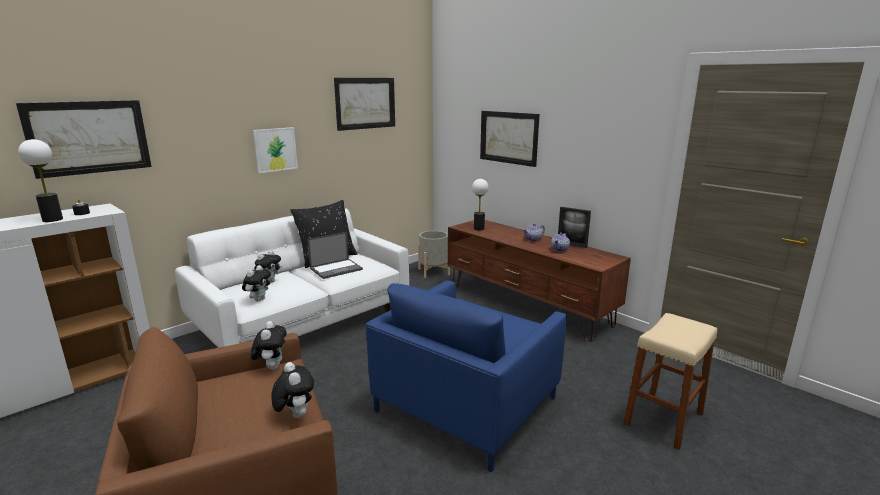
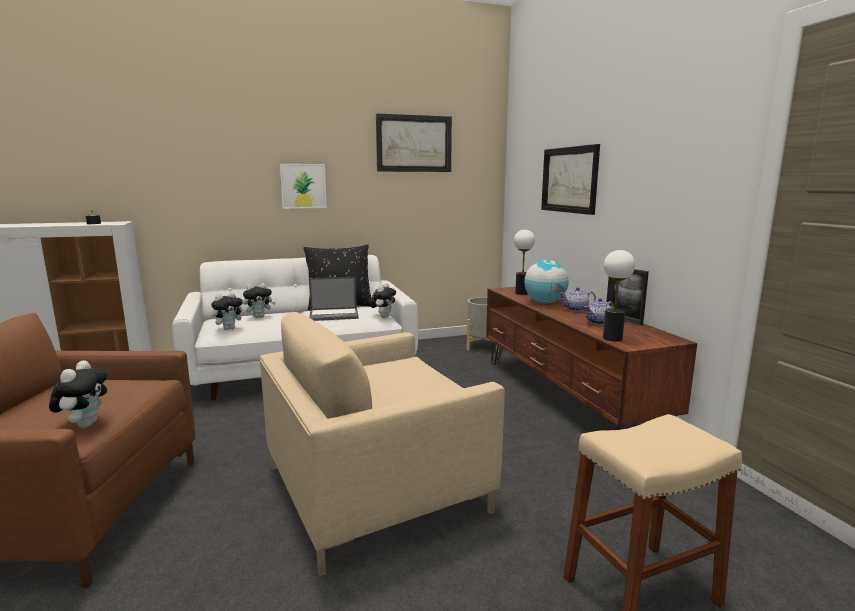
camera: 25 degrees right, 5 degrees down
picture [16,100,152,179] -> none
table lamp [18,139,63,222] -> table lamp moved to [603,250,635,341]
plush toy [251,321,287,370] -> plush toy moved to [370,283,396,318]
blue armchair [366,280,567,472] -> beige armchair [260,312,505,576]
none -> globe [524,260,569,303]

